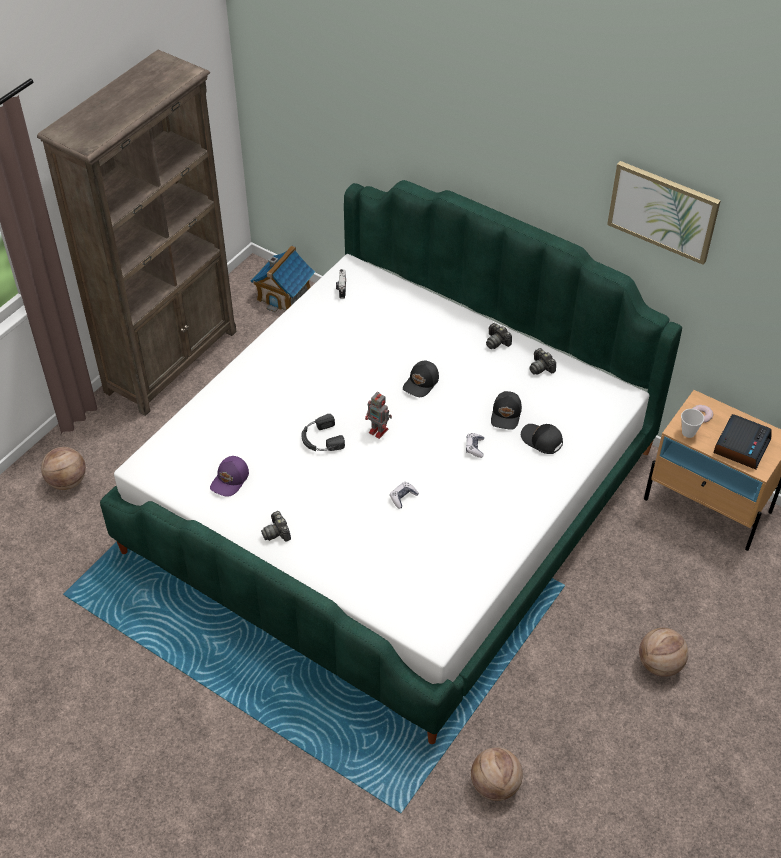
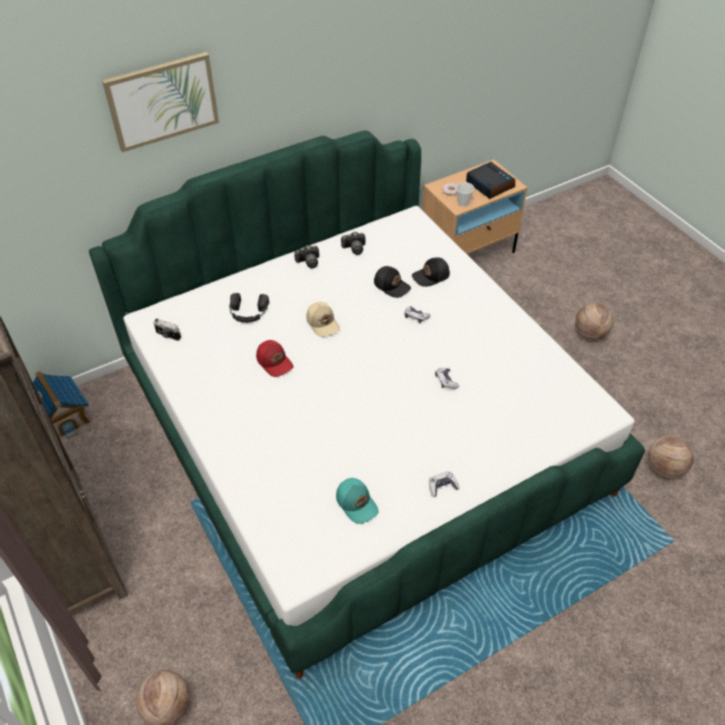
camera: 65 degrees left, 0 degrees up
purple cap [210,456,249,497] -> turquoise cap [336,478,379,524]
camera [261,511,291,542] -> game controller [429,471,460,497]
black headphones [301,414,345,451] -> black headphones moved to [229,293,269,323]
toy robot [365,392,392,439] -> none
black cap [403,360,439,397] -> beige cap [306,302,340,337]
picture [607,161,721,265] -> picture moved to [102,52,219,152]
none -> red cap [256,340,293,377]

